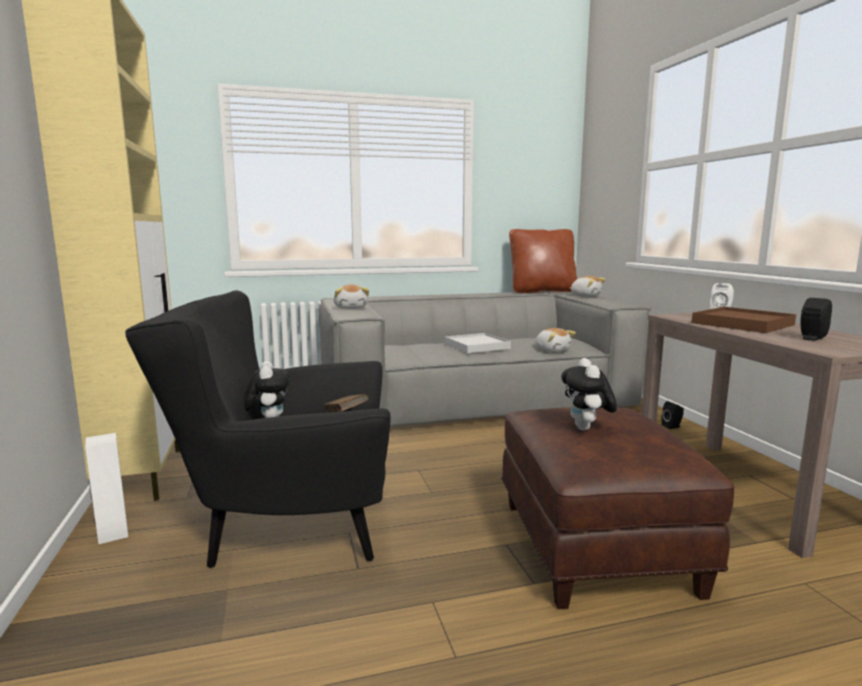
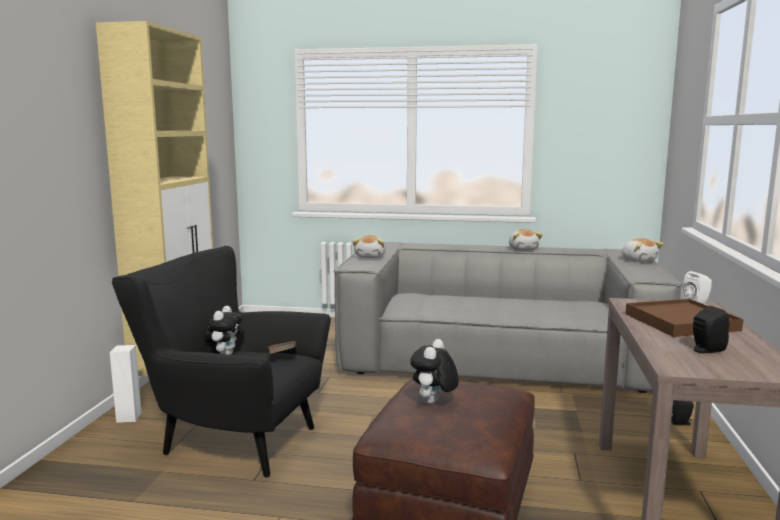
camera: 25 degrees right, 0 degrees up
white tray [444,333,511,353] -> none
brown pillow [509,229,577,293] -> none
plush toy [535,328,576,352] -> plush toy moved to [509,229,542,250]

